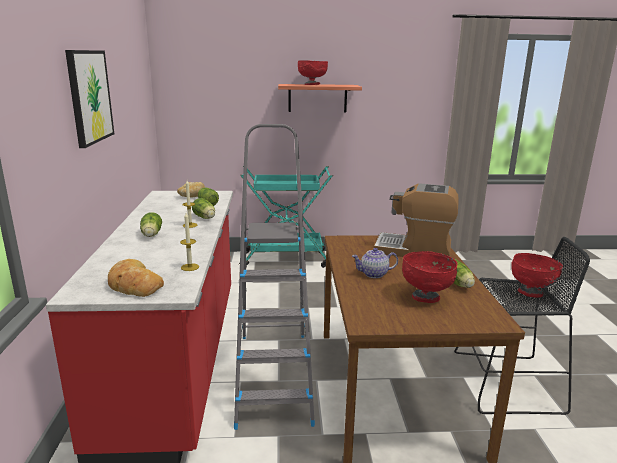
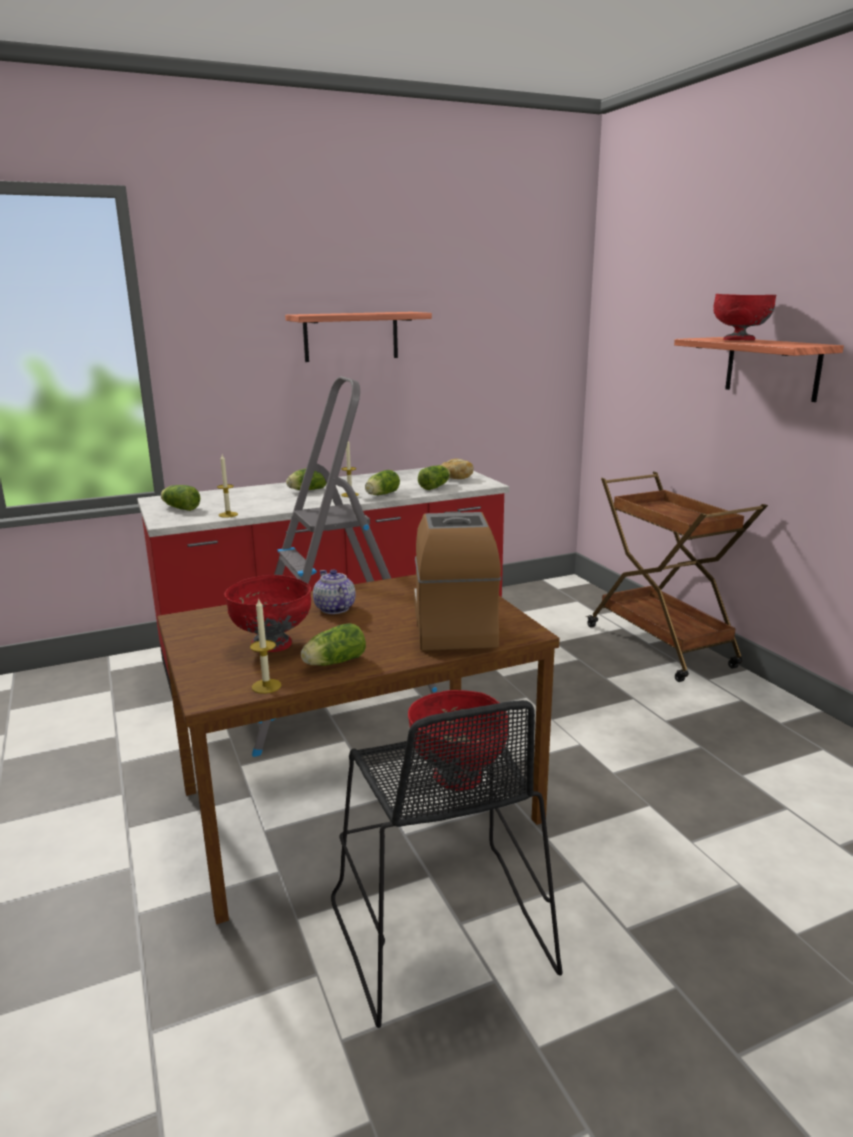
camera: 70 degrees right, 0 degrees up
picture [65,50,114,148] -> shelf [285,312,432,362]
bread [108,259,164,297] -> lettuce [161,485,200,511]
turquoise cart [239,166,333,268] -> brown cart [586,471,768,682]
none -> candle [250,598,282,694]

